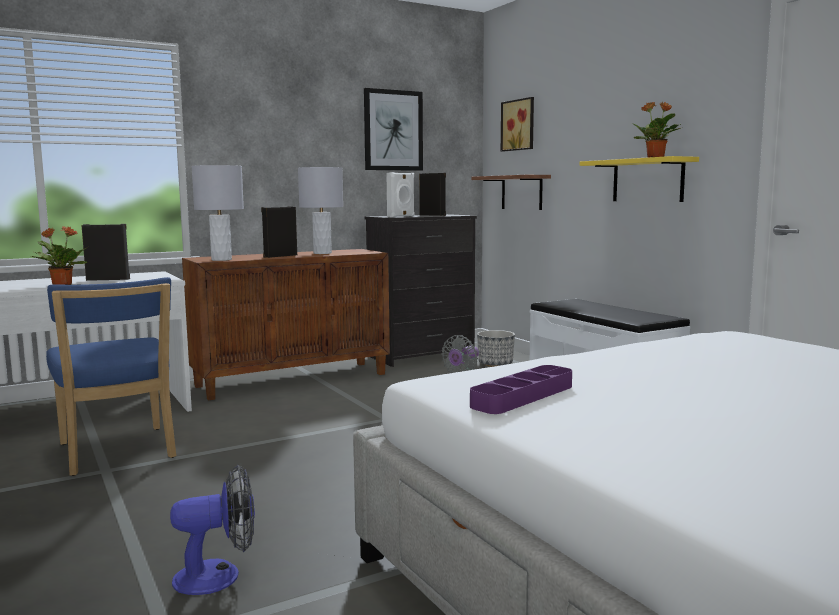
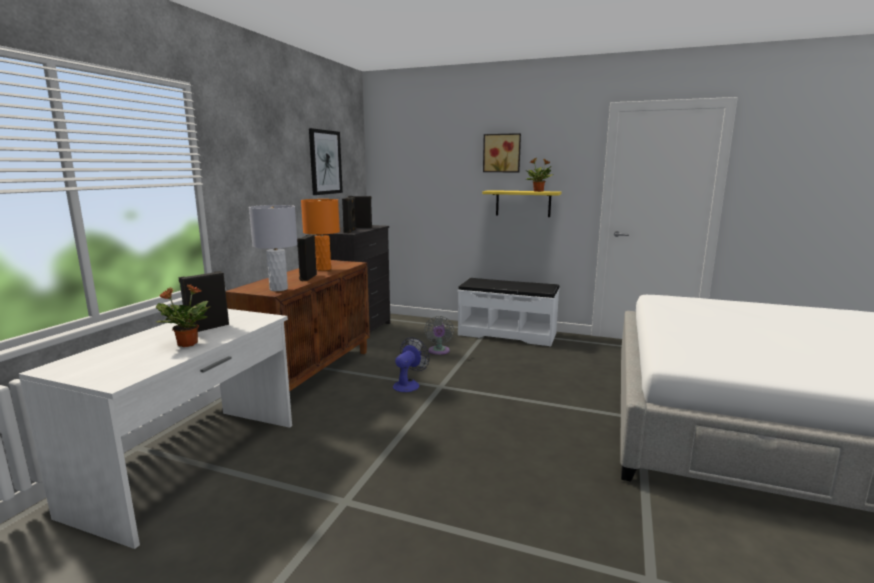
camera: 40 degrees left, 5 degrees up
blue chair [46,277,176,476] -> none
fan [170,465,255,595] -> fan moved to [393,337,430,392]
grey table lamp [298,167,343,254] -> orange table lamp [301,199,340,271]
white speaker [387,172,415,217] -> black speaker [342,197,356,233]
purple tray [470,365,572,414] -> none
shelf [471,175,551,210] -> none
planter [477,330,515,367] -> none
picture [501,97,534,152] -> picture moved to [483,133,521,172]

